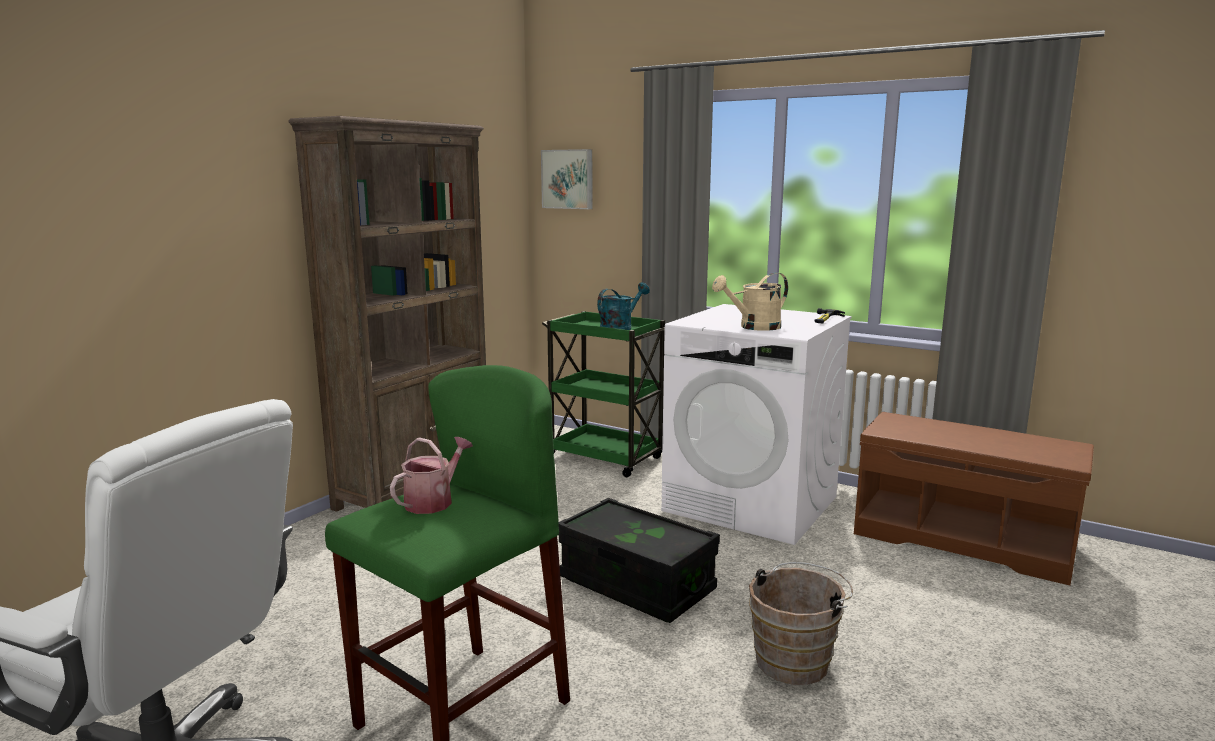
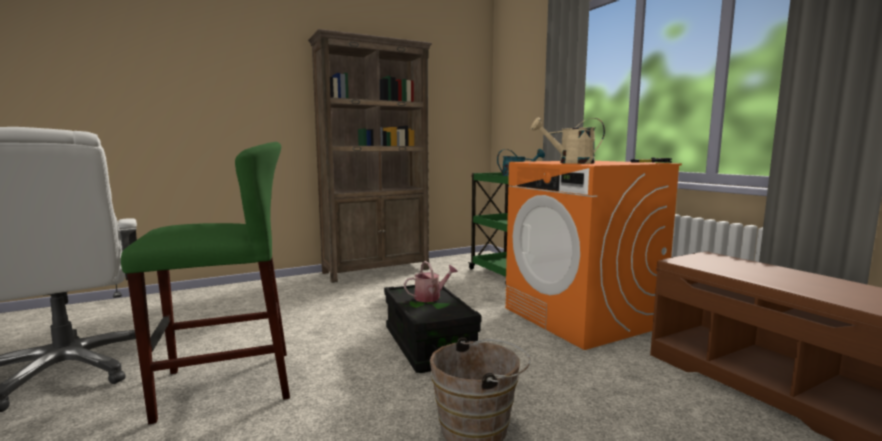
camera: 30 degrees right, 5 degrees down
watering can [390,437,473,514] -> watering can moved to [404,261,458,302]
picture [541,149,593,209] -> none
white washing machine [661,304,852,545] -> orange washing machine [505,161,682,350]

